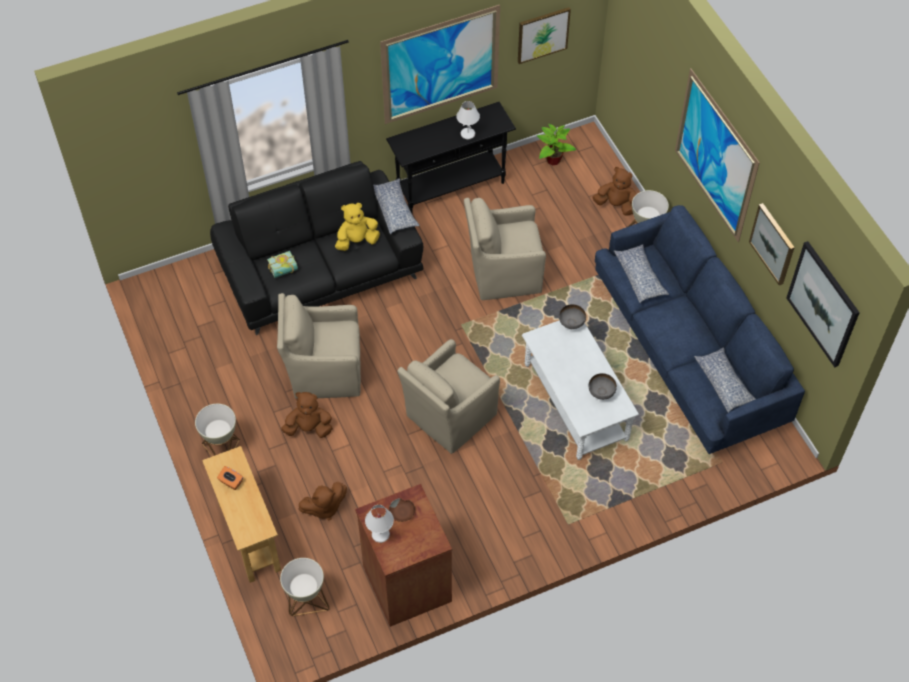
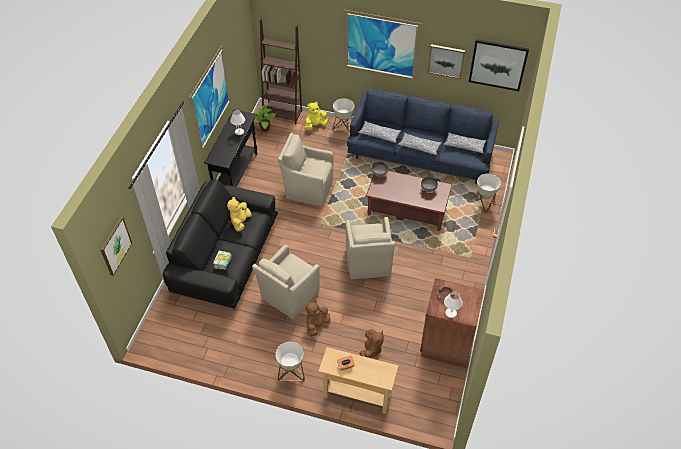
camera: 50 degrees left, 5 degrees down
planter [280,558,330,616] -> planter moved to [472,174,501,213]
pillow [373,179,420,234] -> pillow moved to [397,133,442,156]
beige armchair [464,198,546,300] -> beige armchair turned 75 degrees clockwise [278,133,334,206]
picture [518,7,571,64] -> picture moved to [100,217,132,276]
white coffee table [522,320,639,460] -> brown coffee table [366,171,452,231]
brown plush toy [592,167,637,216] -> yellow plush toy [305,102,328,130]
none -> brown bookcase [260,18,302,125]

